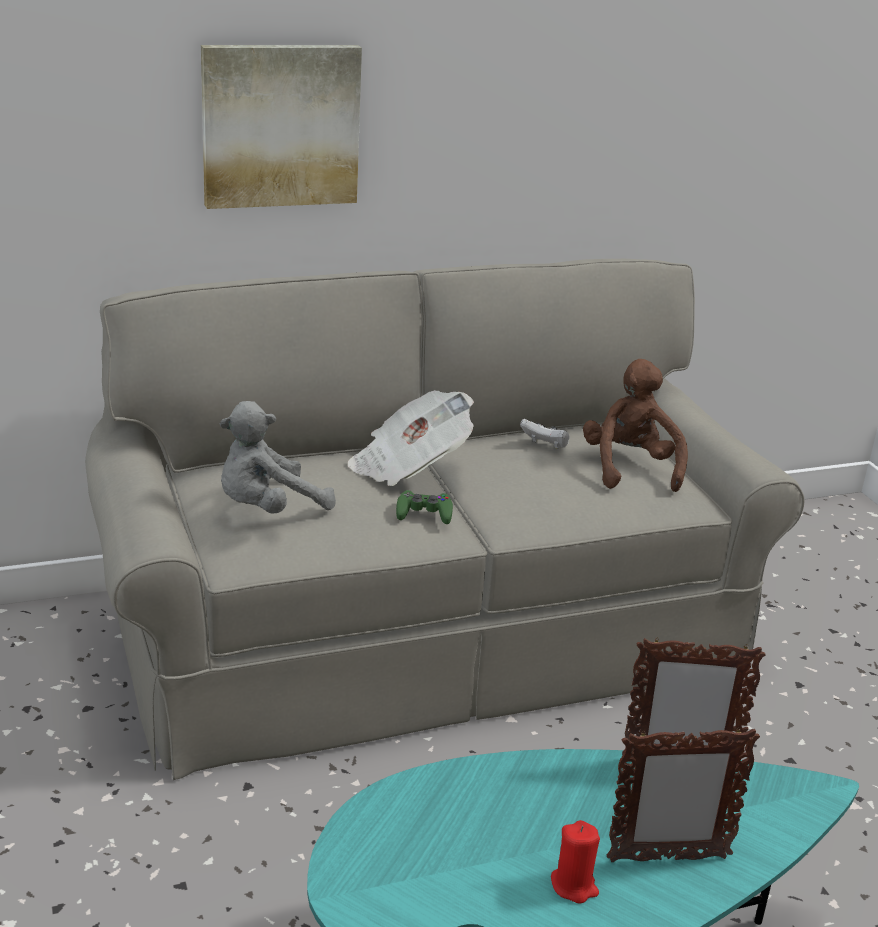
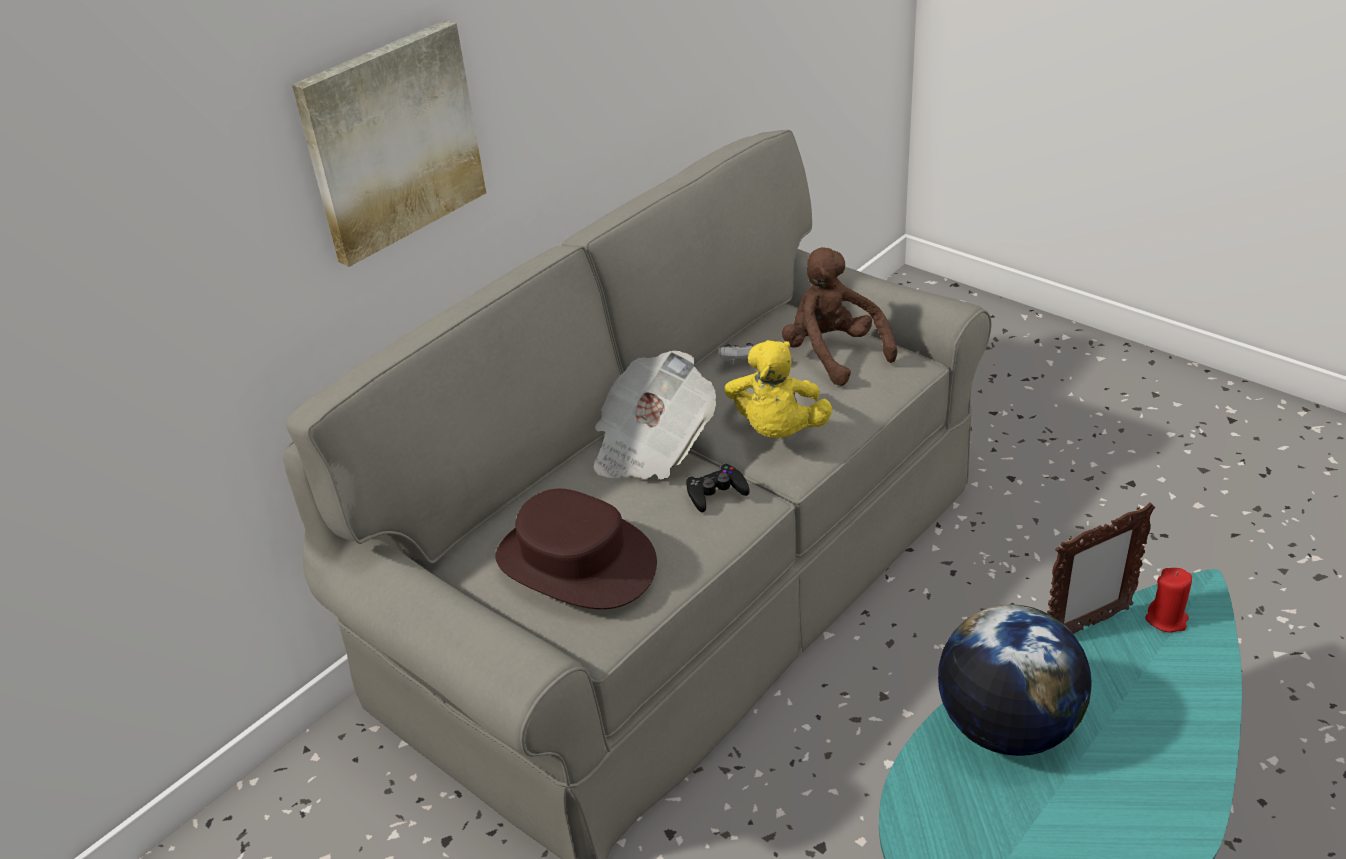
camera: 25 degrees left, 10 degrees up
grey plush toy [220,401,336,514] -> brown hat [495,489,657,609]
green game controller [396,490,453,524] -> black game controller [686,463,749,512]
red candle [551,820,600,904] -> red candle moved to [1145,568,1192,633]
picture frame [607,727,760,862] -> none
none -> yellow plush toy [724,340,832,438]
none -> globe [938,604,1092,756]

